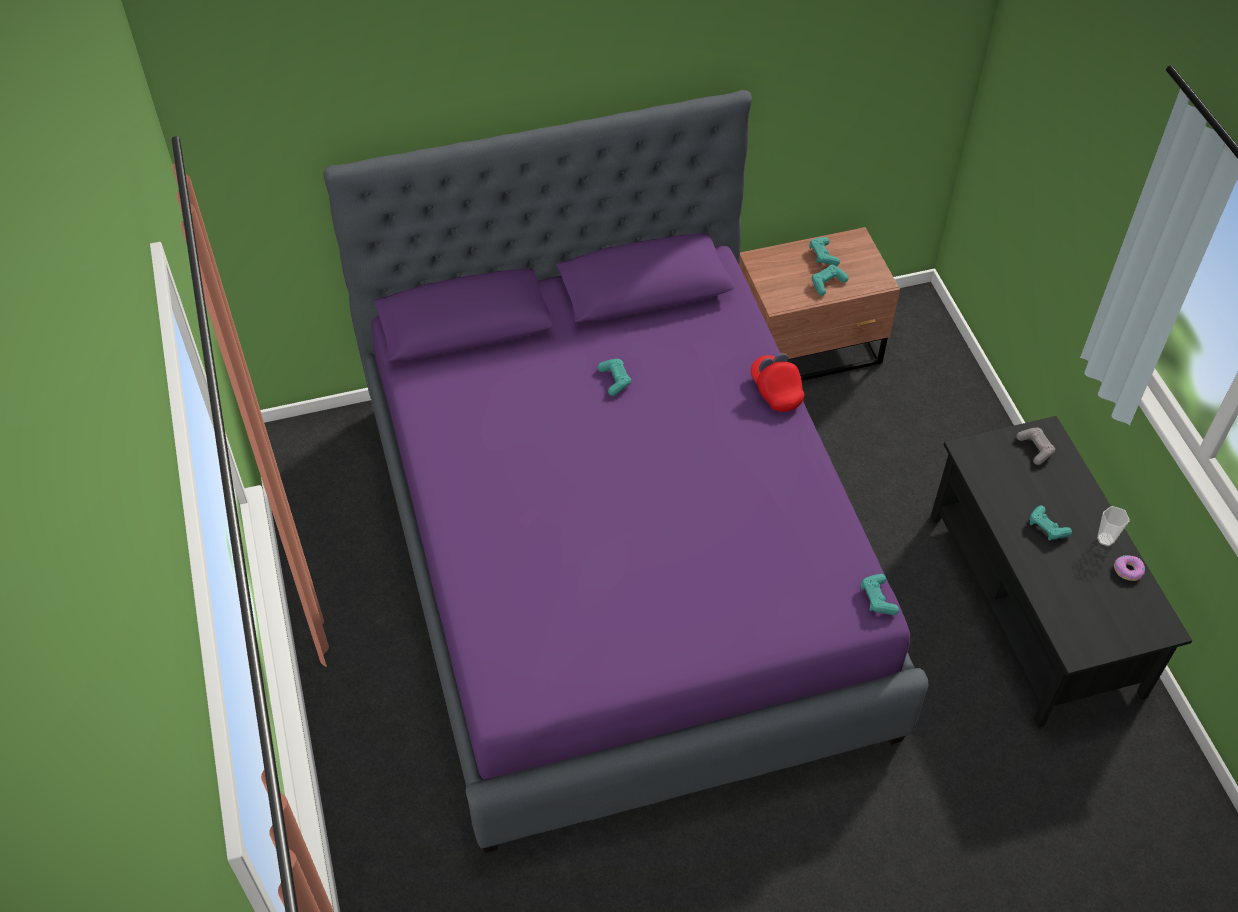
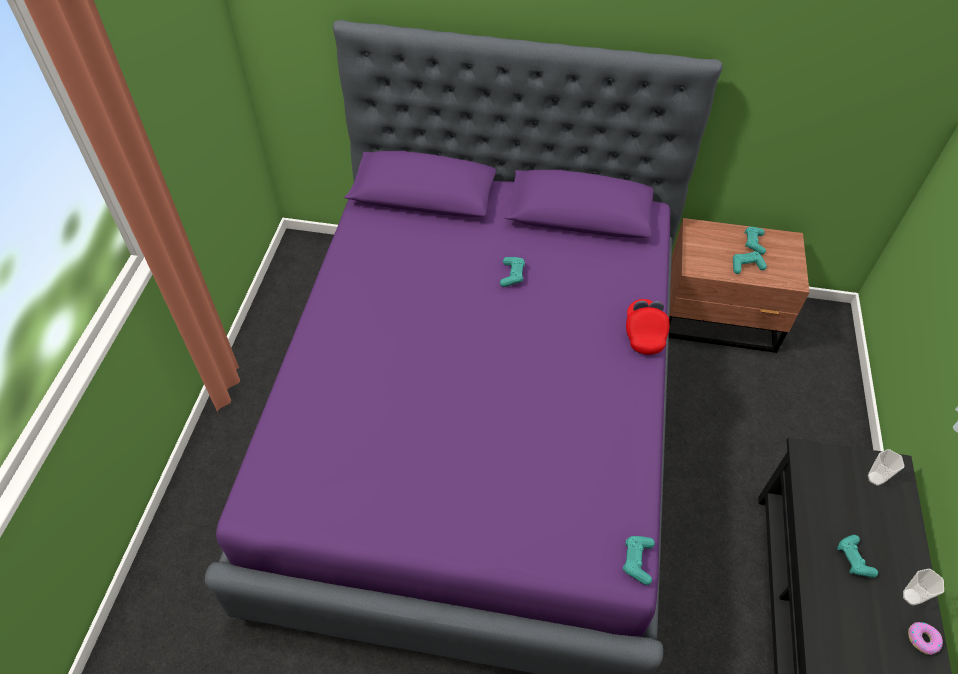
camera: 25 degrees right, 0 degrees up
grey game controller [1016,428,1055,465] -> cup [868,449,904,486]

